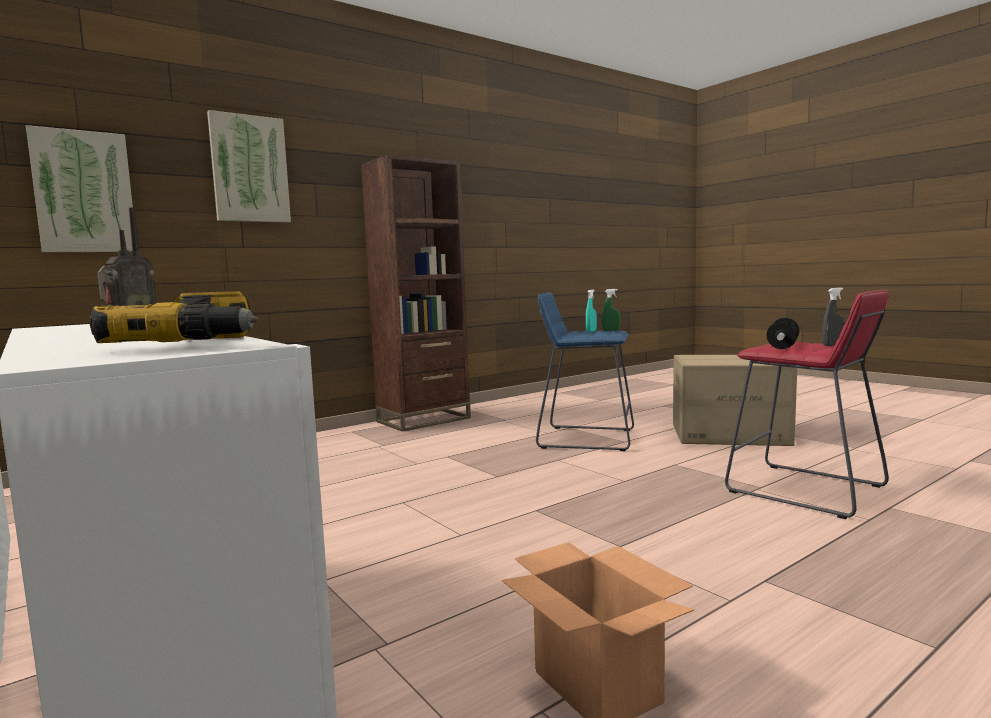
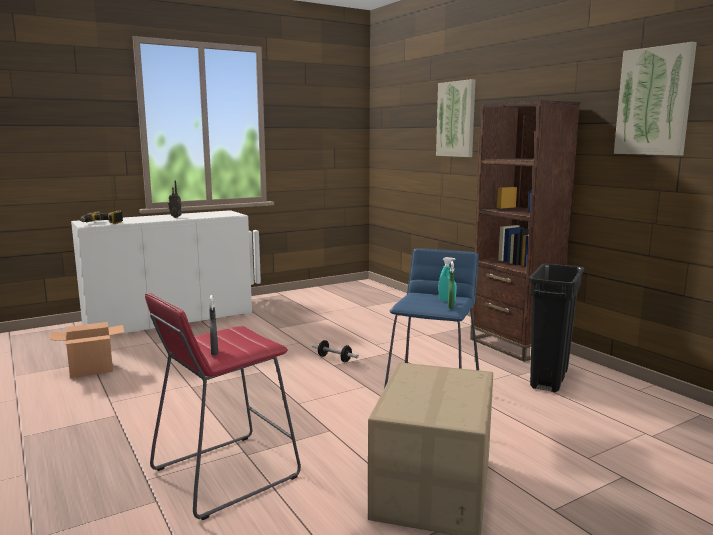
camera: 95 degrees right, 5 degrees up
picture [26,125,133,252] -> picture moved to [614,42,697,156]
dumbbell [767,318,799,349] -> dumbbell moved to [312,340,359,362]
none -> black trash can [529,263,584,392]

